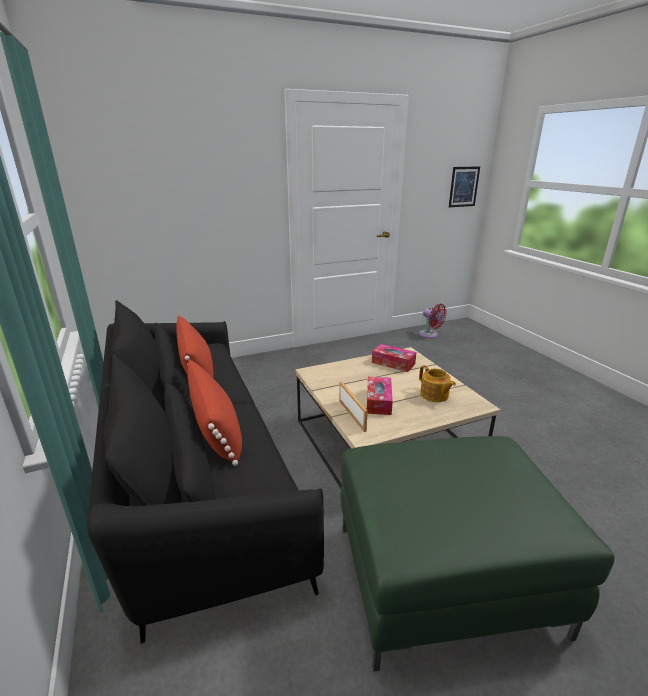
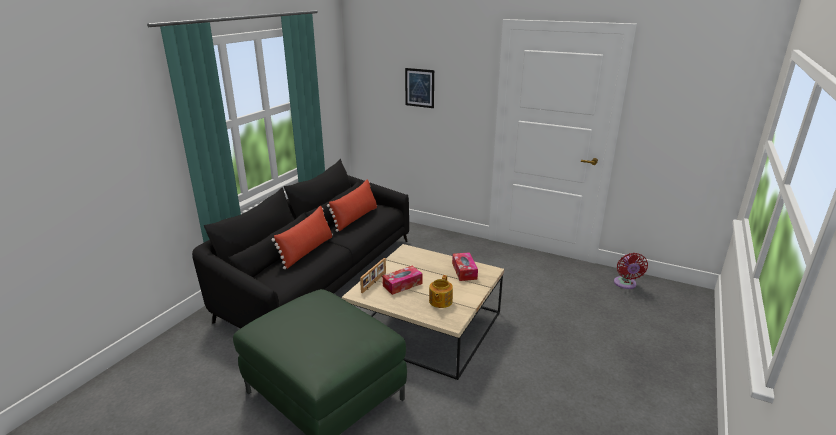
camera: 50 degrees right, 0 degrees up
picture [449,166,480,207] -> picture moved to [405,68,434,108]

